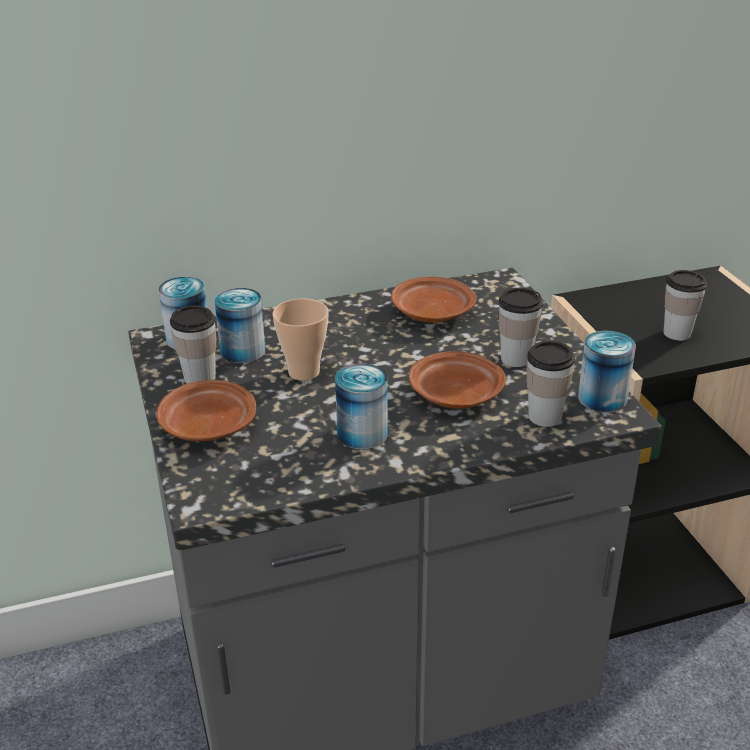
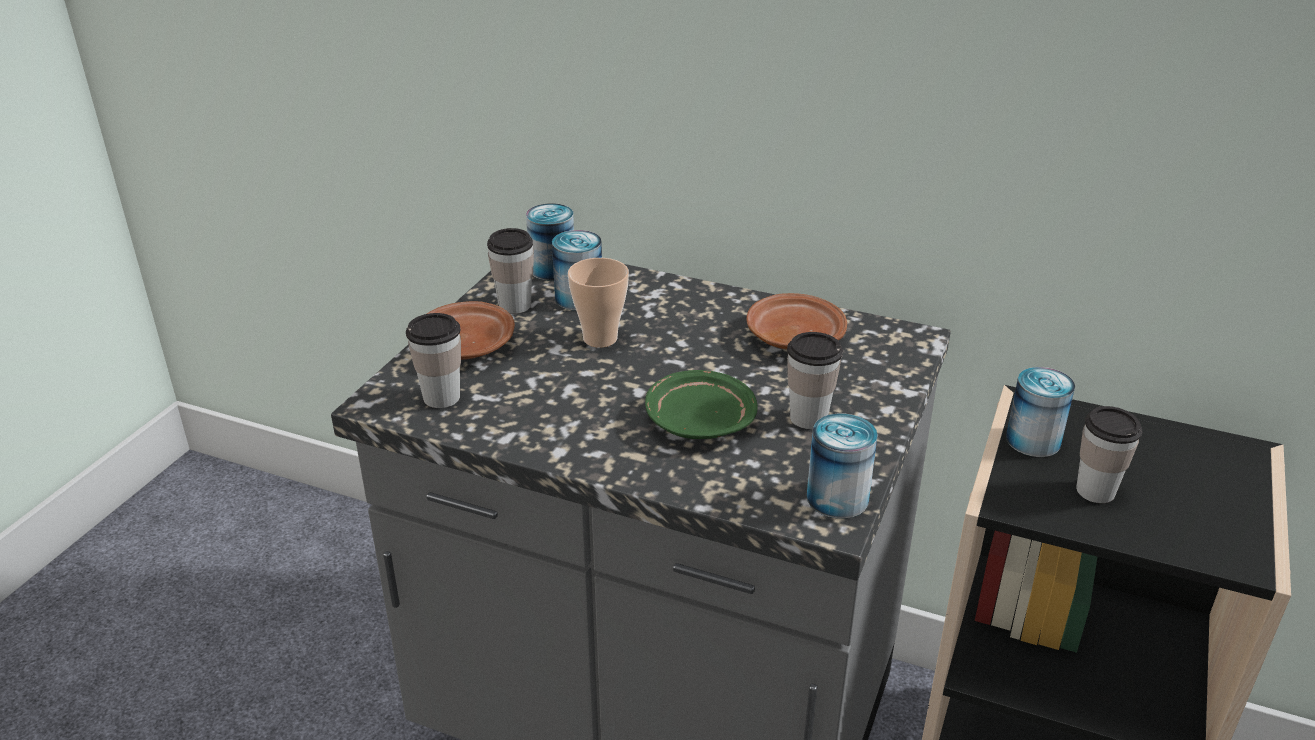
camera: 40 degrees right, 0 degrees up
can [335,364,388,450] -> can moved to [1006,367,1075,457]
brown plate [409,351,506,409] -> green plate [645,370,758,439]
cup [527,341,575,427] -> cup moved to [406,313,461,408]

